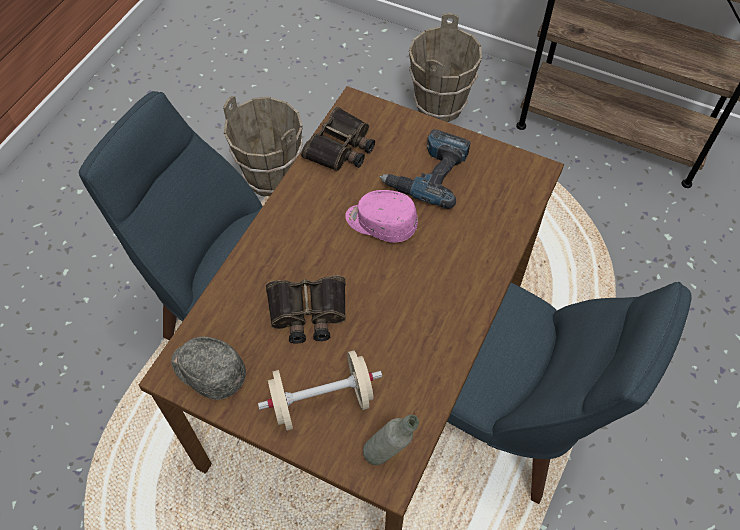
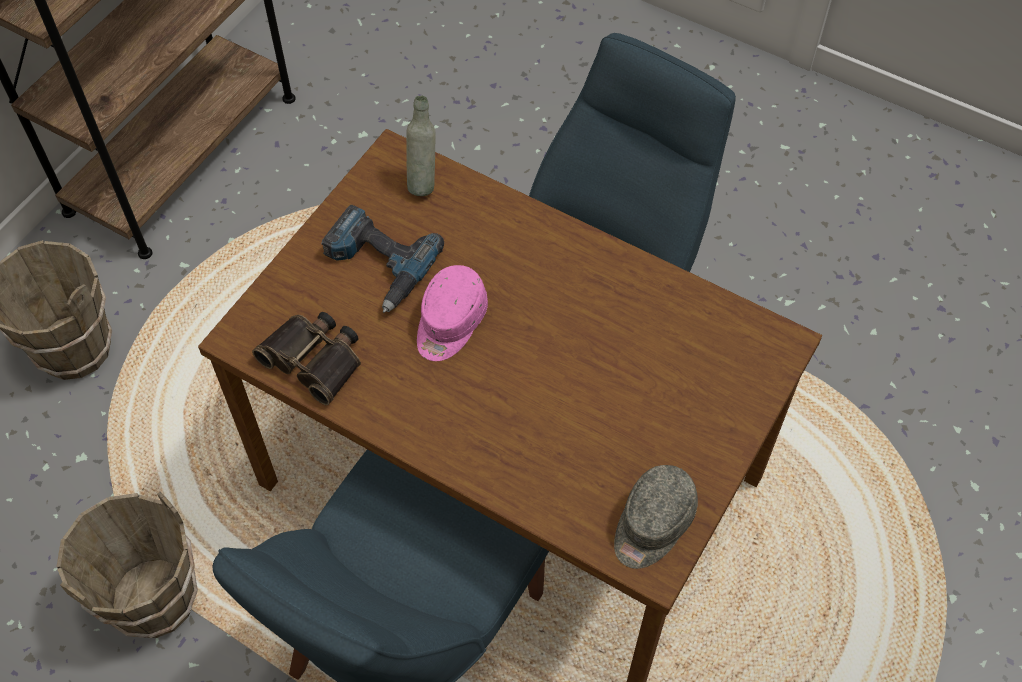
camera: 85 degrees left, 0 degrees up
beige dumbbell [258,350,382,431] -> none
binoculars [266,275,346,344] -> none
grey bottle [363,415,419,465] -> grey bottle moved to [406,95,436,196]

